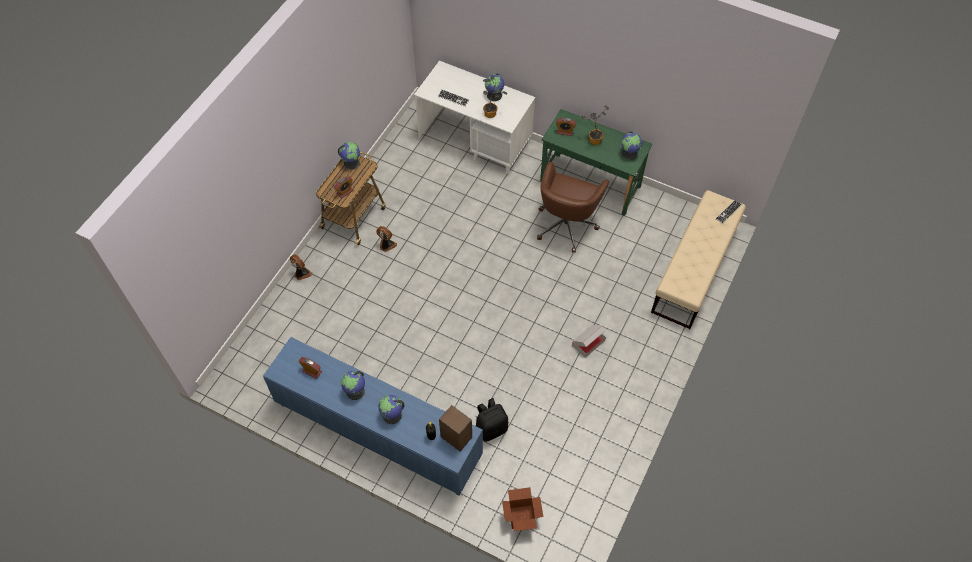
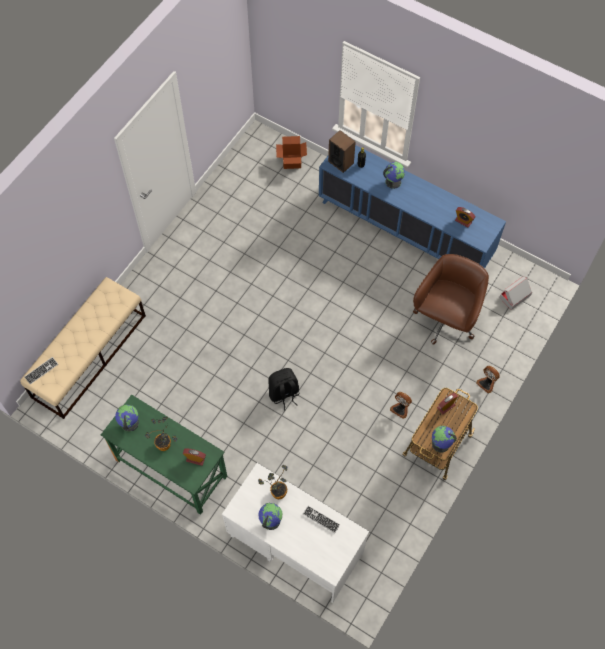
camera: 175 degrees left, 5 degrees up
globe [341,371,365,400] -> none
black backpack [475,398,508,442] -> black backpack moved to [268,368,299,411]
brown office chair [537,162,609,253] -> brown office chair moved to [413,254,489,345]
cardboard box [572,325,606,358] -> cardboard box moved to [499,277,532,310]

